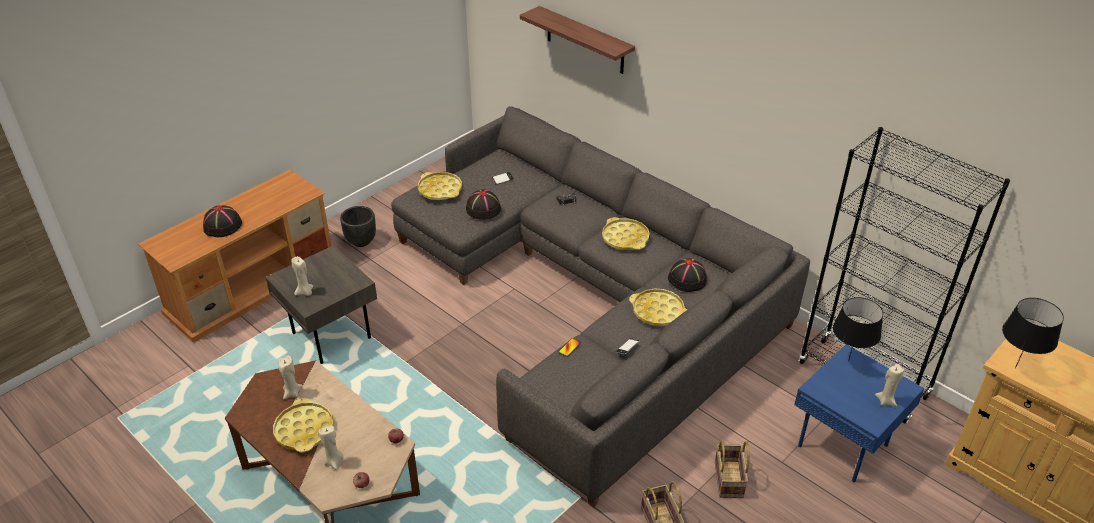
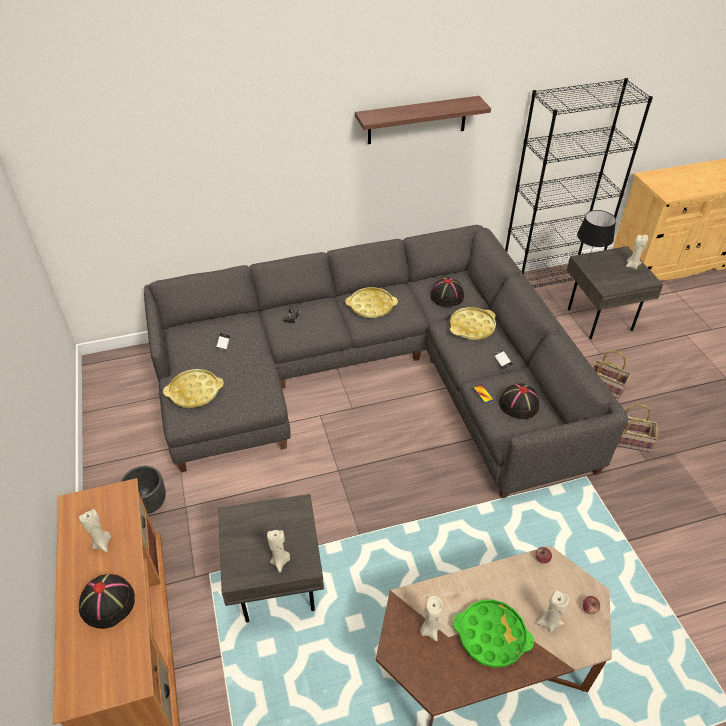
camera: 60 degrees left, 5 degrees up
yellow tray [273,398,334,453] -> green tray [453,599,534,668]
black hat [466,189,501,220] -> black hat moved to [499,383,539,419]
shelf [520,6,635,74] -> shelf moved to [355,96,491,144]
blue side table [794,344,924,482] -> grey side table [567,246,663,339]
black table lamp [1002,298,1064,369] -> none
none -> beige candle [79,509,112,552]

